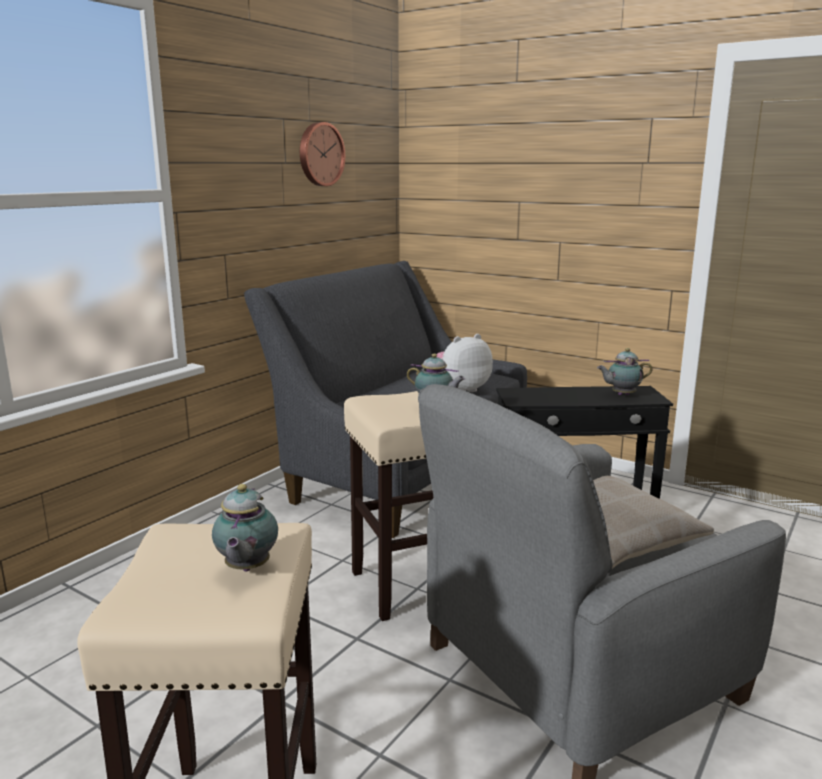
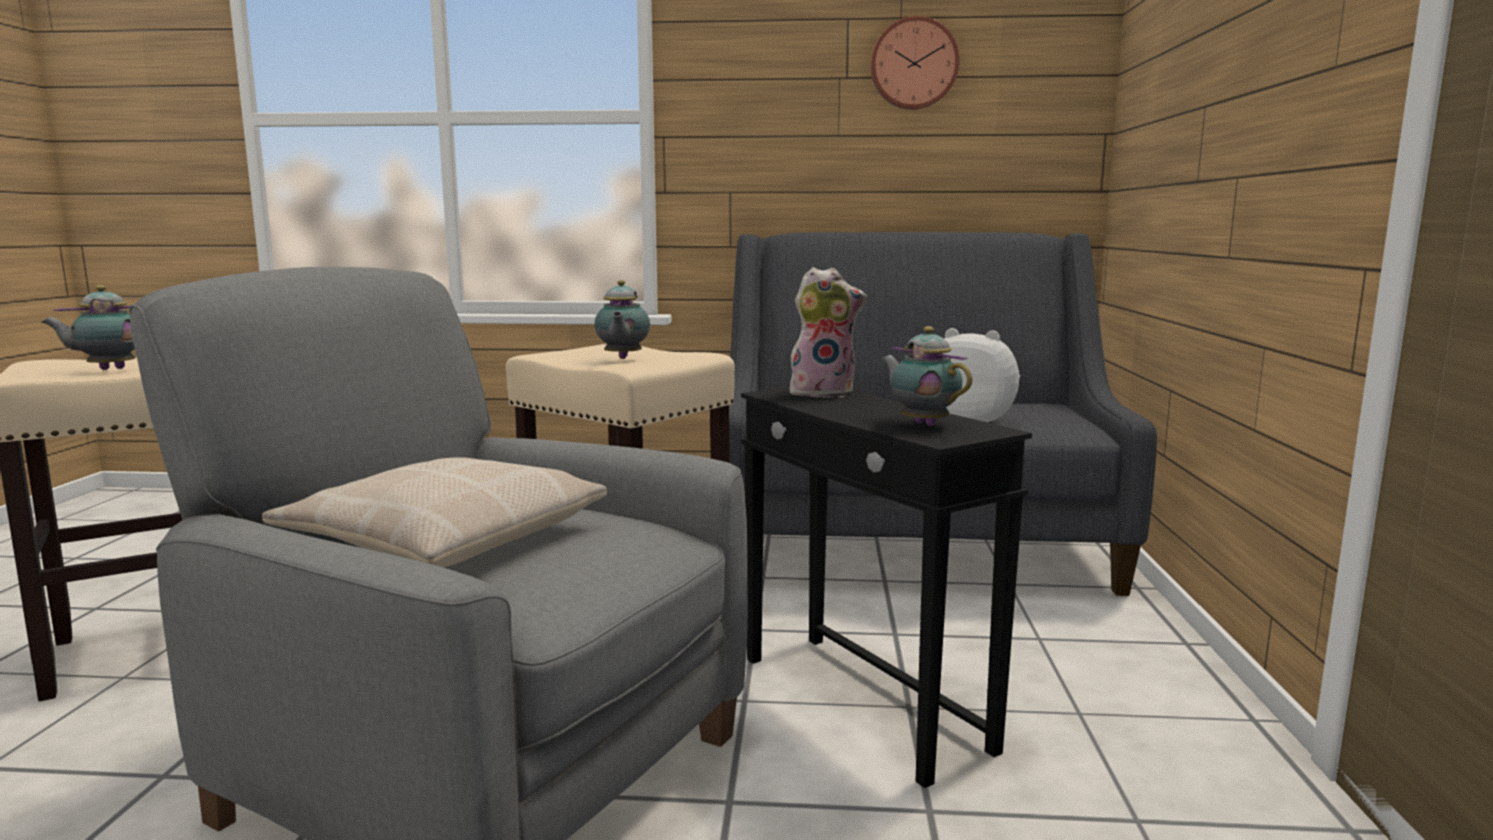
camera: 60 degrees right, 5 degrees down
none -> plush toy [789,267,867,398]

